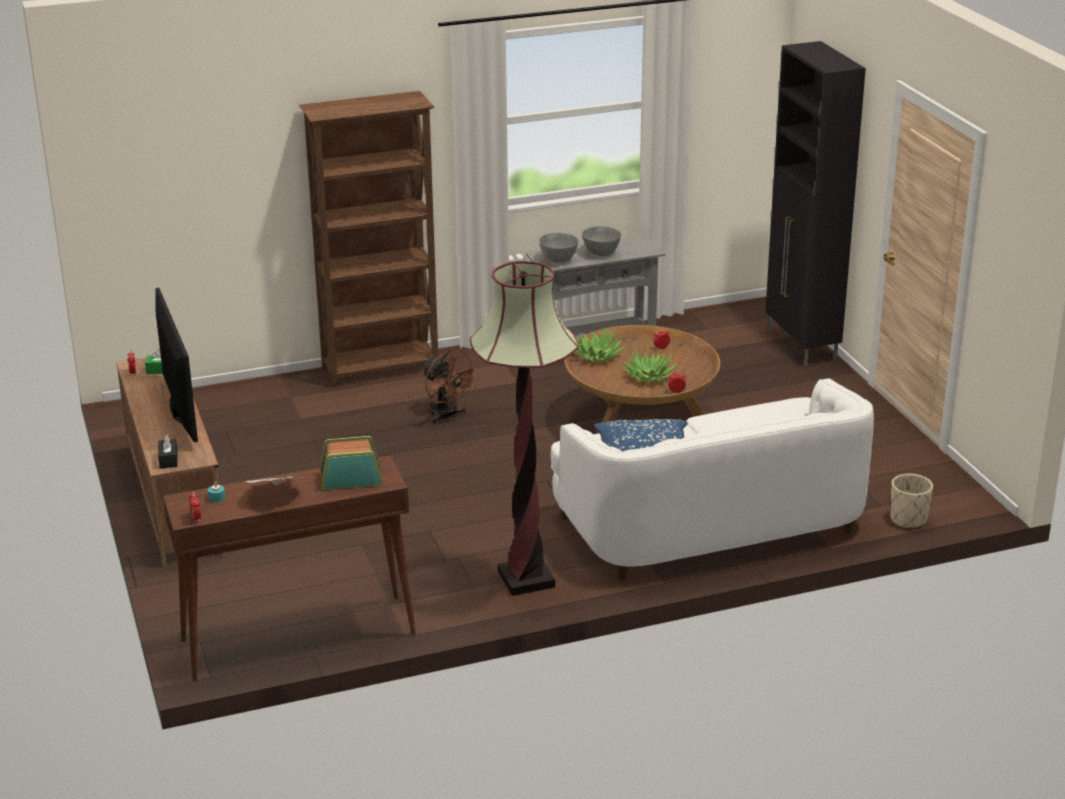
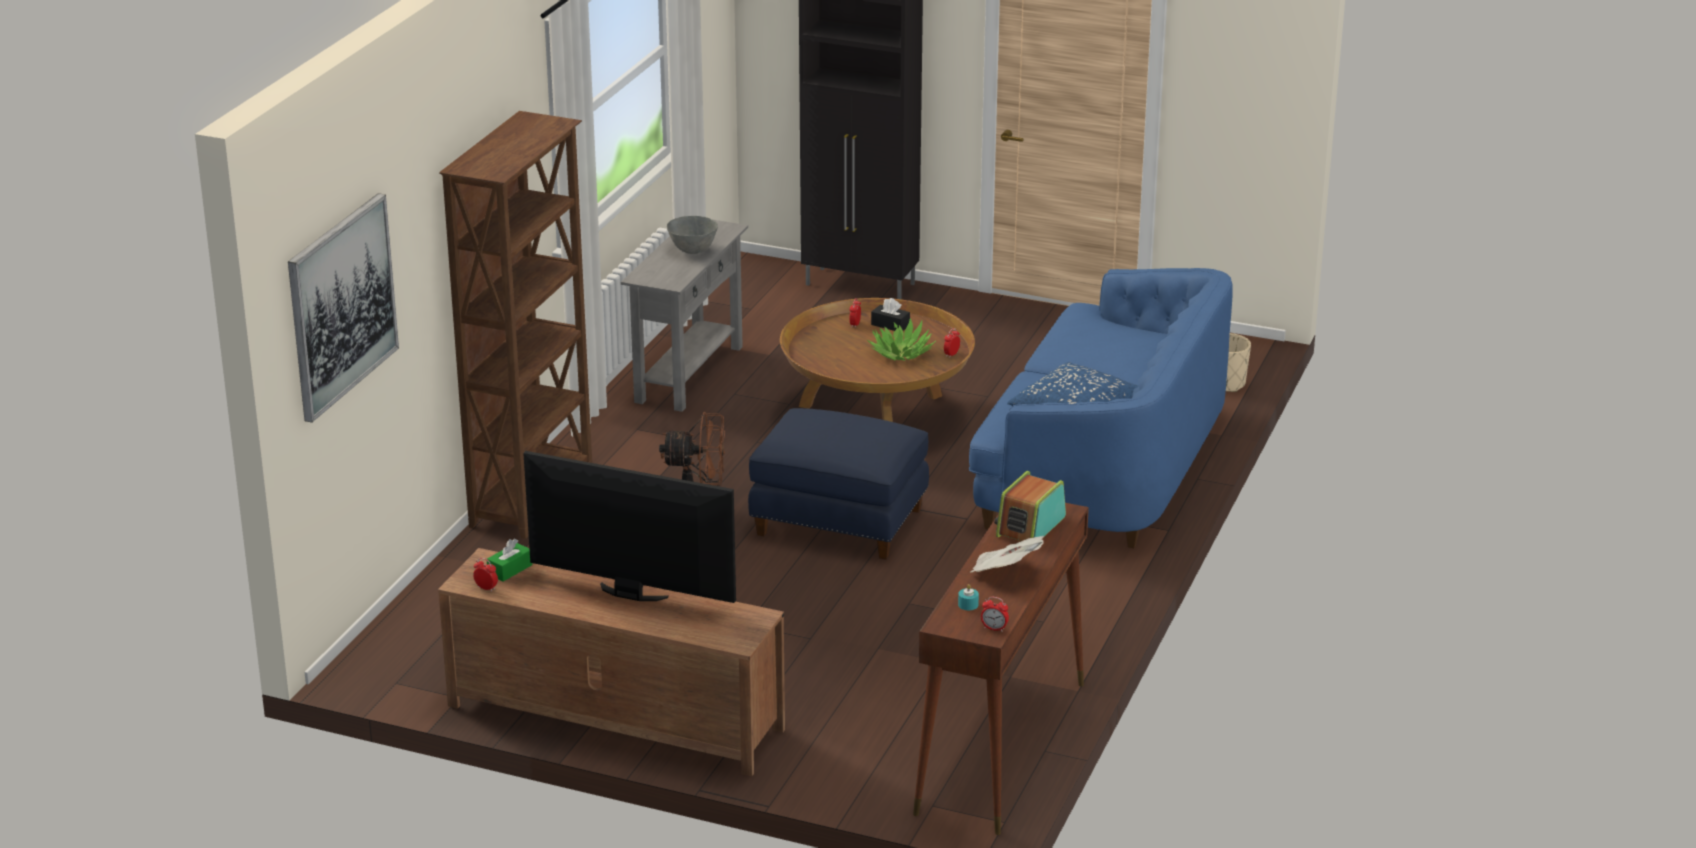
camera: 50 degrees left, 0 degrees up
black tissue box [158,435,177,469] -> black tissue box moved to [871,298,910,331]
floor lamp [470,261,579,596] -> none
grey bowl [539,233,579,263] -> none
white sofa [551,378,874,580] -> blue sofa [969,268,1233,548]
potted plant [575,328,625,362] -> none
none -> picture [288,193,399,423]
none -> blue ottoman [748,408,929,560]

